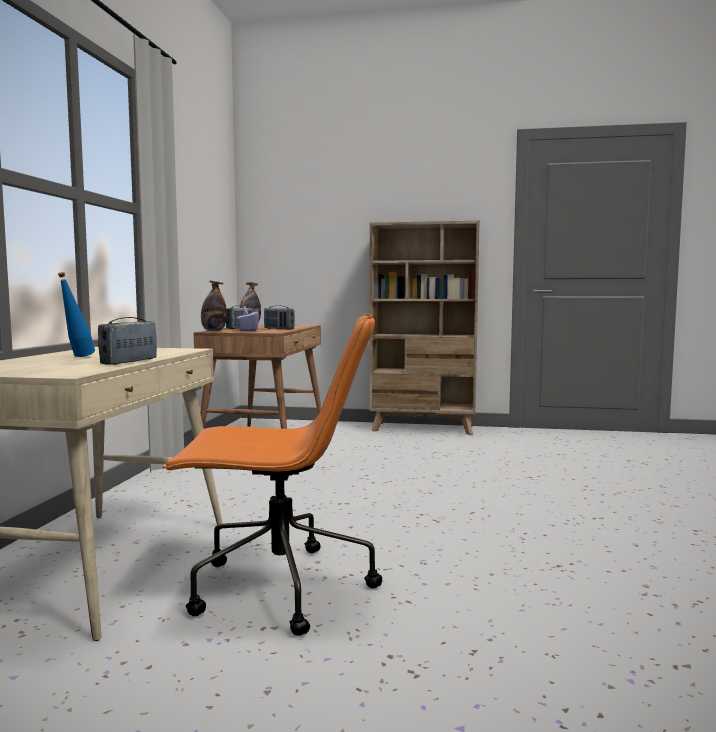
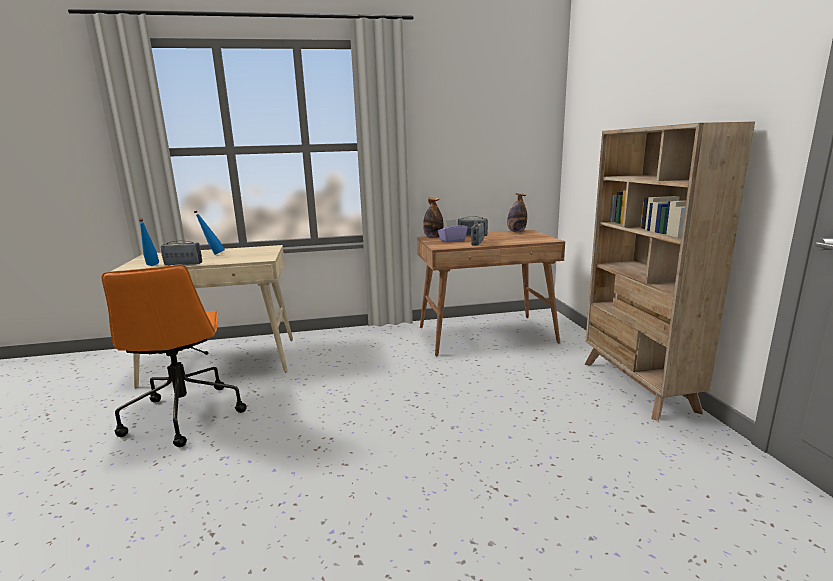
camera: 70 degrees right, 10 degrees up
none -> blue bottle [139,218,159,266]

